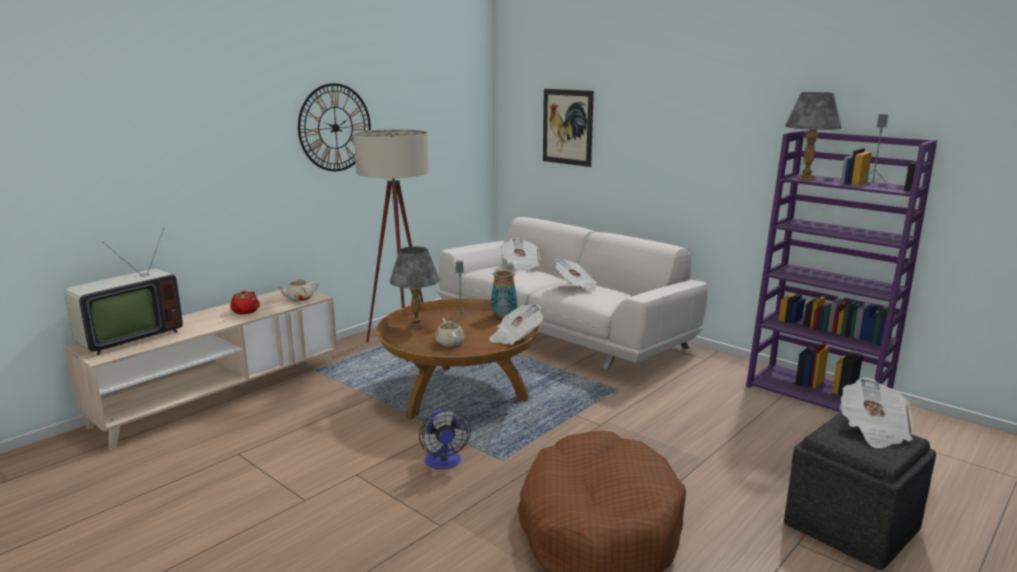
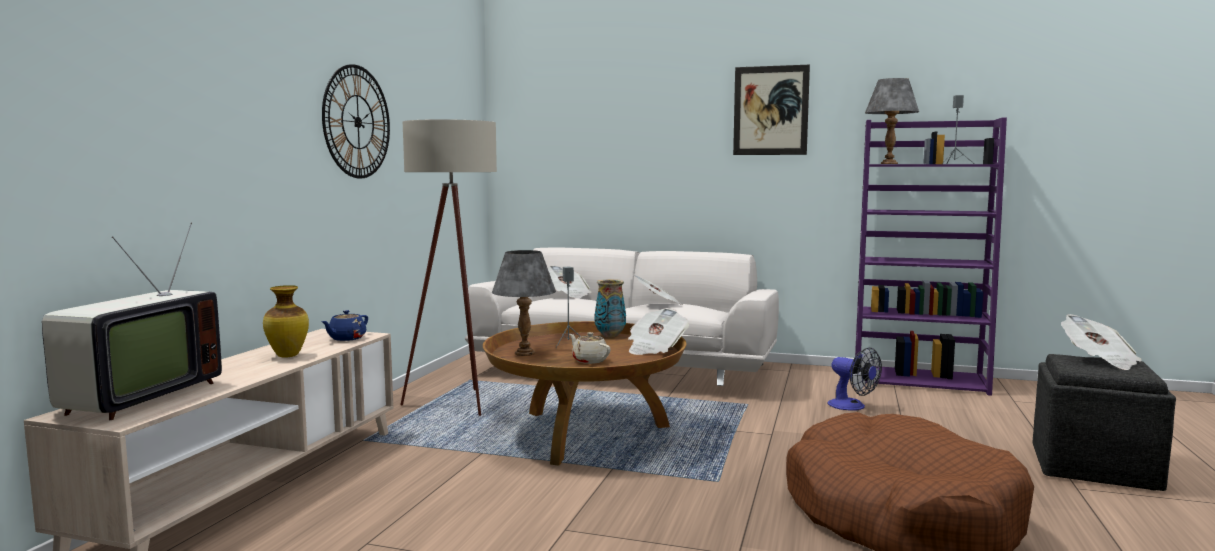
camera: 25 degrees left, 10 degrees down
red teapot [230,290,260,314] -> vase [263,285,309,358]
beige teapot [276,279,318,301] -> blue teapot [321,310,368,341]
fan [419,409,471,469] -> fan moved to [827,347,882,411]
picture [543,89,594,167] -> picture moved to [733,65,810,155]

